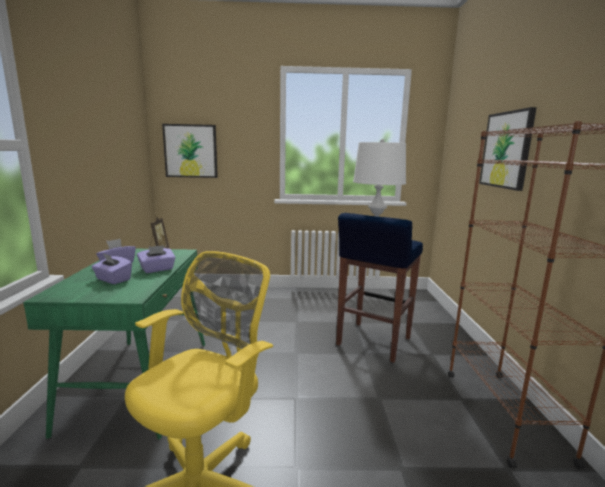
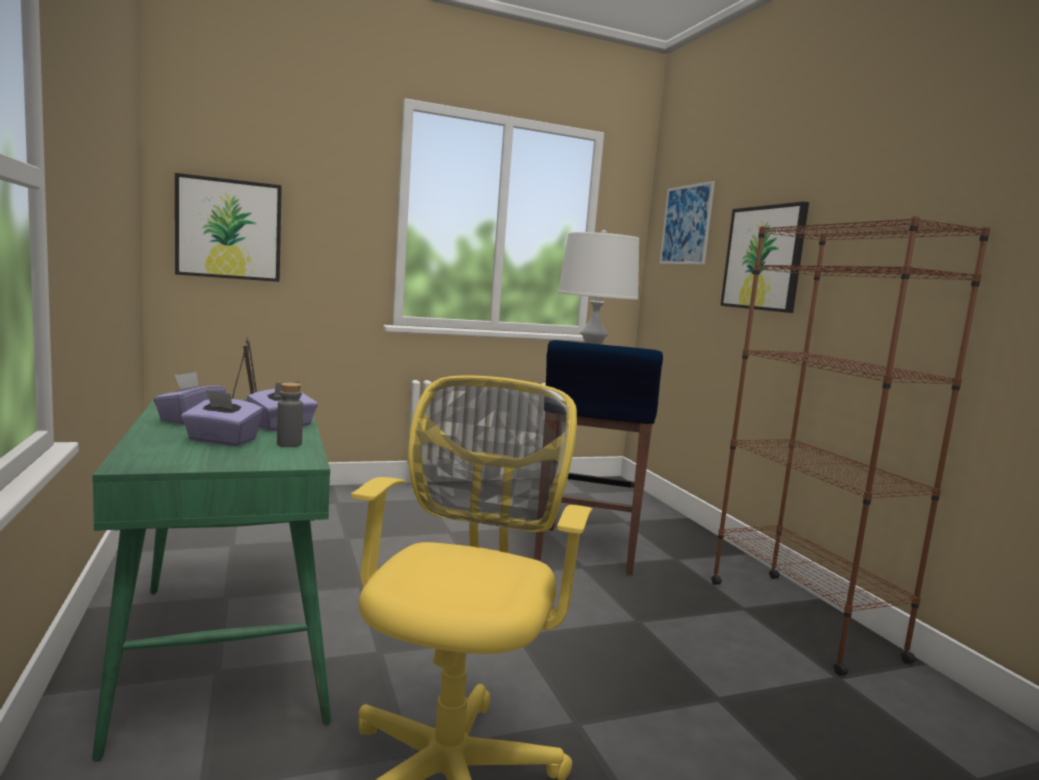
camera: 20 degrees left, 5 degrees down
none -> grey bottle [277,383,303,447]
none -> picture [660,181,715,264]

